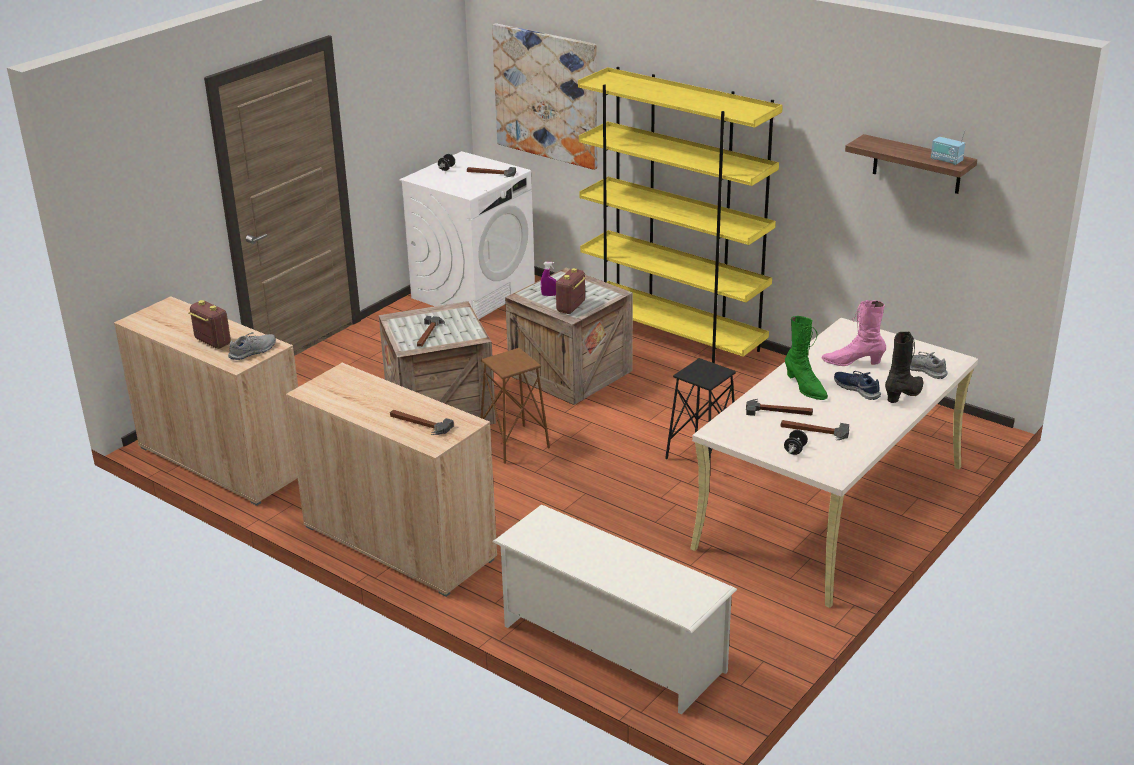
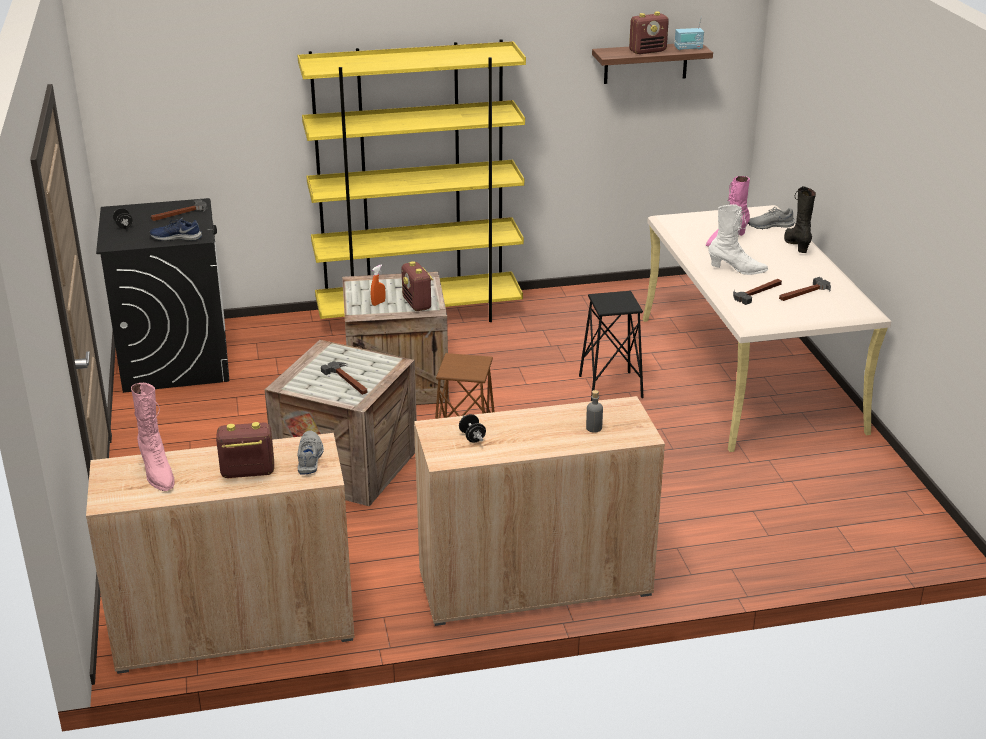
camera: 50 degrees left, 0 degrees up
hammer [390,410,454,435] -> grey bottle [586,390,603,432]
white washing machine [399,151,535,319] -> black washing machine [96,198,229,393]
picture [492,23,598,170] -> none
white shoe rack [493,505,737,714] -> none
purple spray bottle [541,262,557,296] -> orange spray bottle [371,264,385,306]
black dumbbell [784,430,808,455] -> black dumbbell moved to [459,414,486,442]
green boot [785,316,828,400] -> white boot [708,204,768,275]
blue shoe [834,371,881,400] -> blue shoe moved to [150,218,202,241]
none -> pink boot [131,383,174,491]
none -> radio [629,12,669,54]

